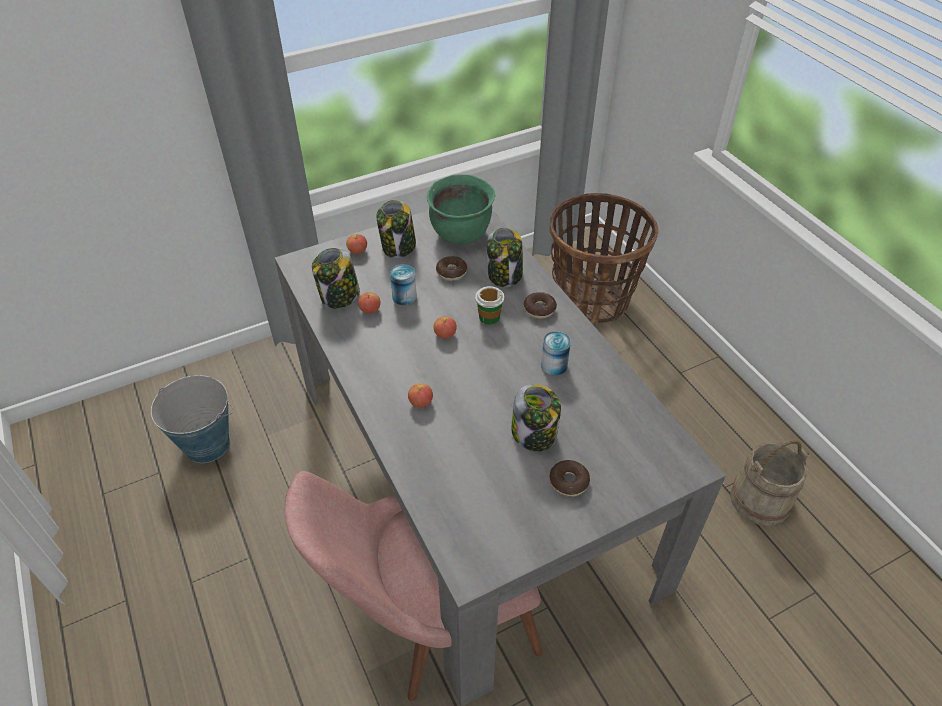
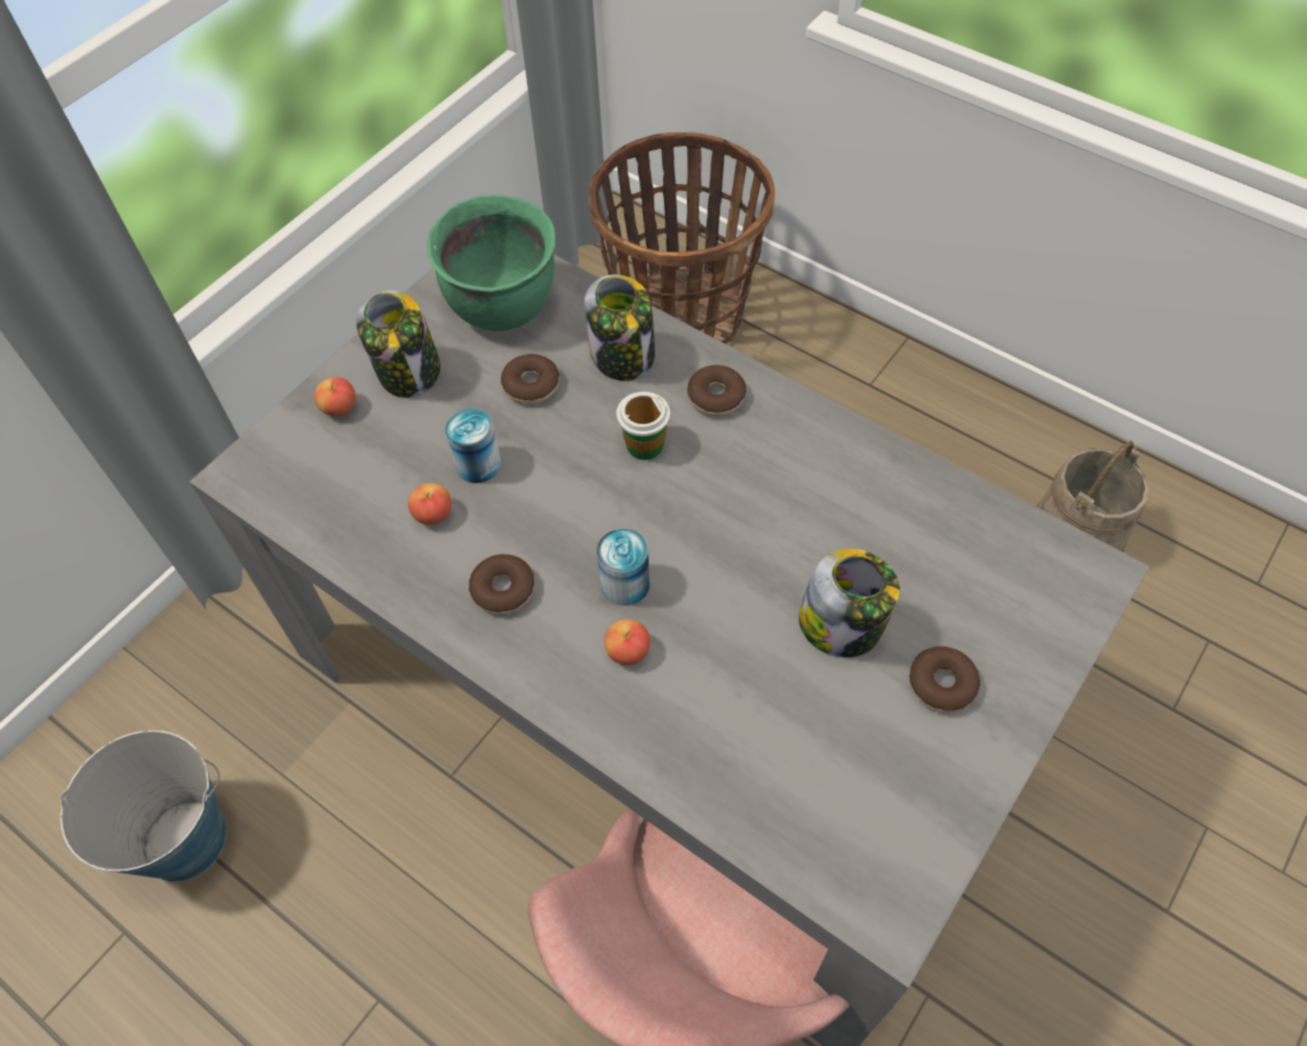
camera: 25 degrees left, 10 degrees up
jar [312,248,360,309] -> none
apple [433,316,457,339] -> none
can [541,331,571,376] -> can moved to [597,529,650,606]
none -> donut [469,554,535,614]

